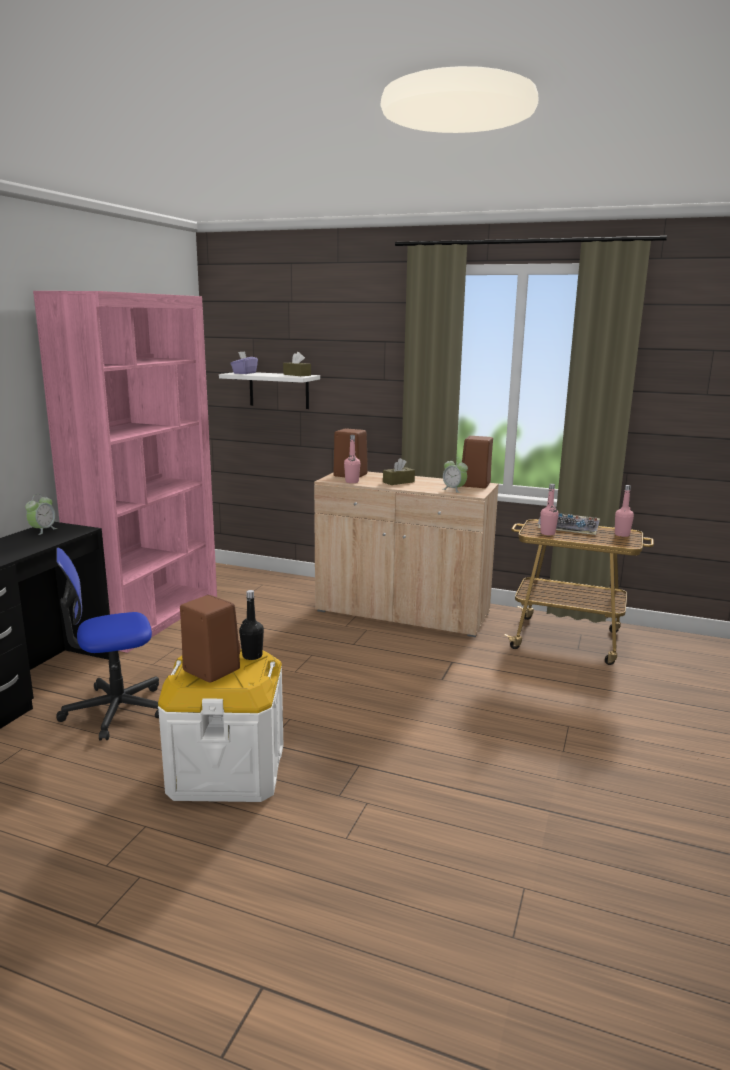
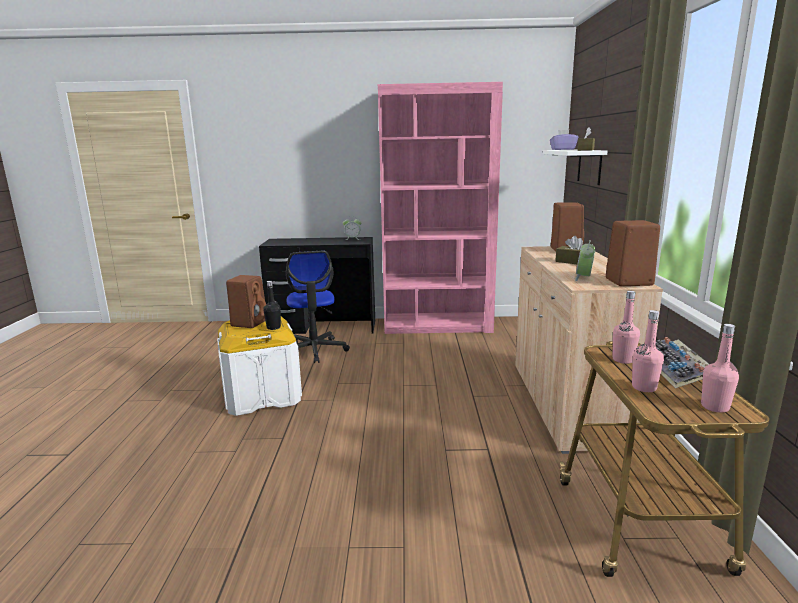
camera: 70 degrees right, 0 degrees up
office chair [56,548,159,741] -> office chair turned 150 degrees counterclockwise [286,251,350,363]
pink bottle [344,435,361,483] -> pink bottle moved to [632,310,664,392]

